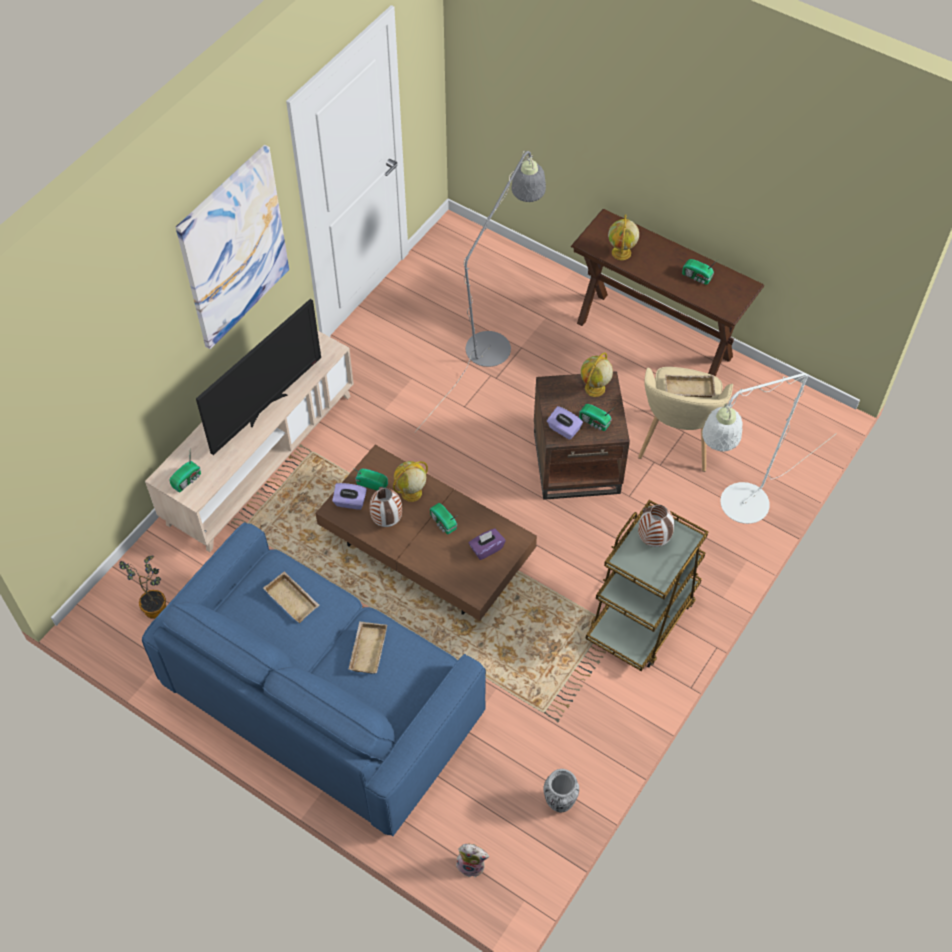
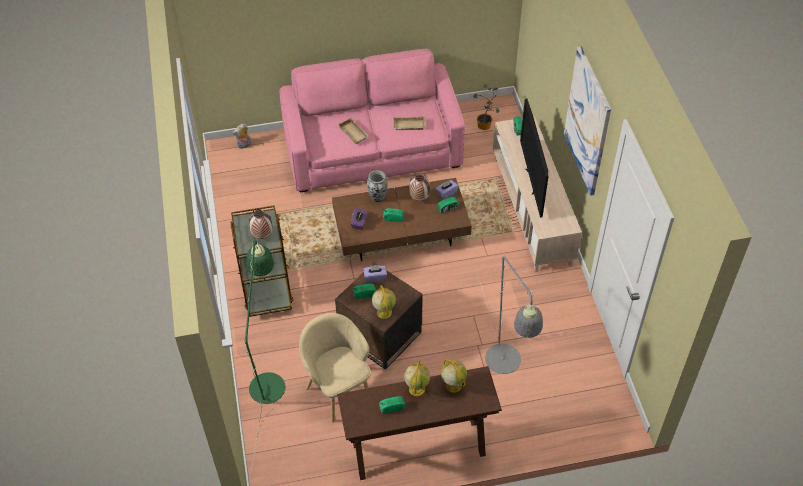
camera: 135 degrees right, 5 degrees down
blue sofa [142,522,486,836] -> pink sofa [279,49,465,193]
globe [393,461,428,502] -> globe moved to [404,360,430,396]
vase [544,769,579,813] -> vase moved to [367,170,388,202]
beige tray [665,375,715,398] -> none
white floor lamp [702,373,837,524] -> green floor lamp [245,240,285,480]

